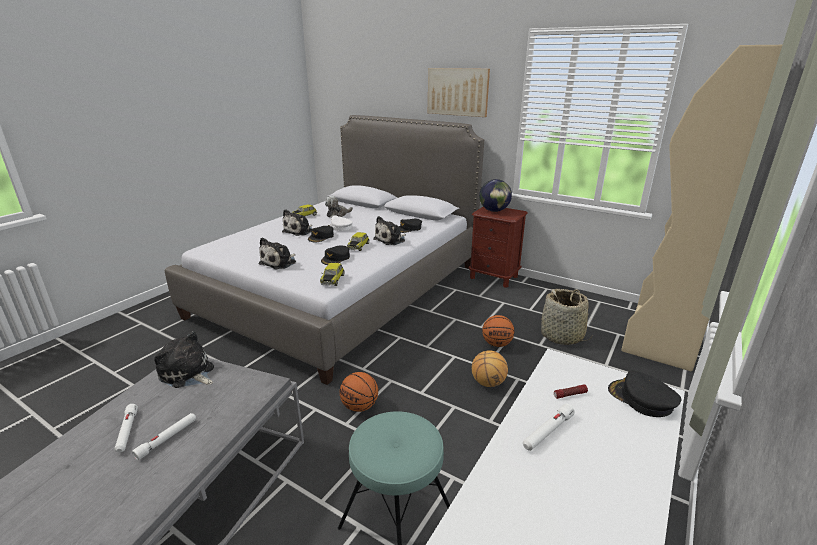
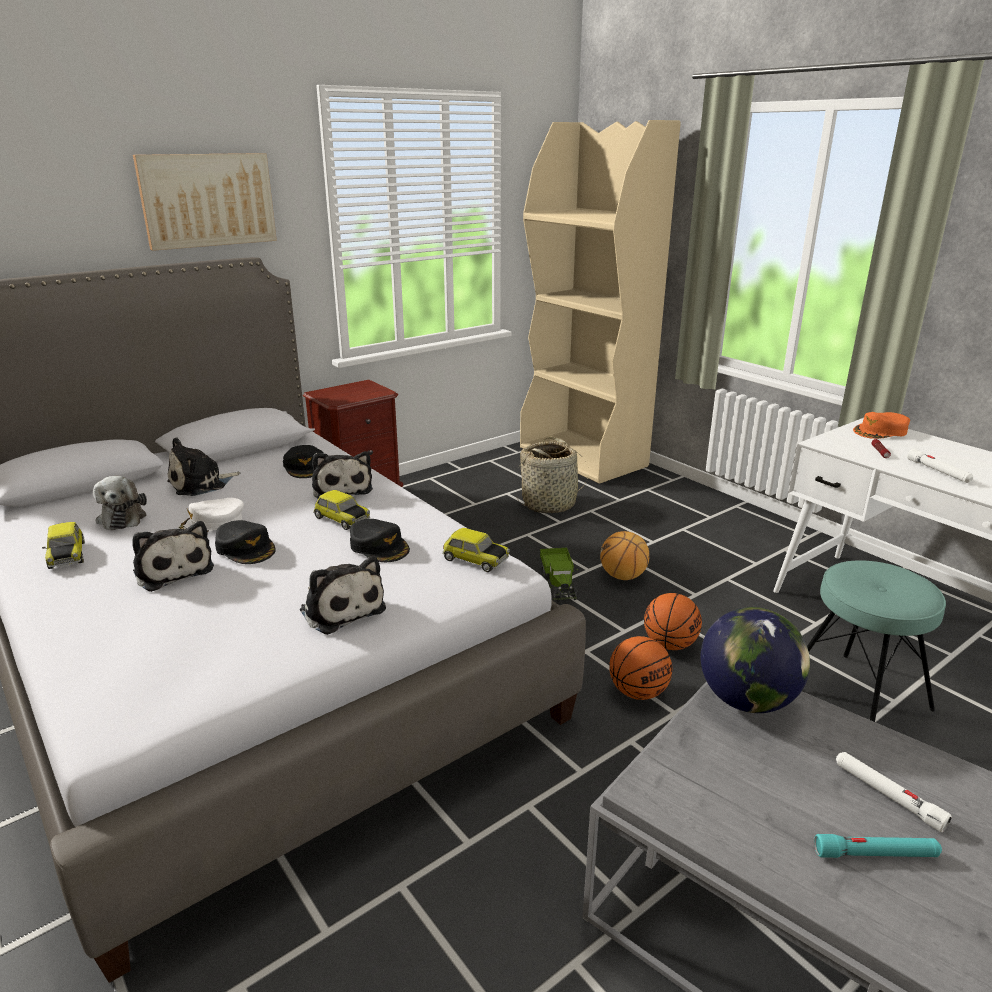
camera: 70 degrees left, 0 degrees up
white flashlight [114,404,138,453] -> turquoise flashlight [814,834,942,858]
plush toy [154,331,214,388] -> plush toy moved to [167,437,240,496]
globe [479,179,512,212] -> globe moved to [701,607,810,713]
basketball [482,315,514,347] -> basketball moved to [644,593,702,650]
black cap [608,370,682,417] -> orange cap [853,412,910,439]
none -> toy truck [540,548,578,601]

